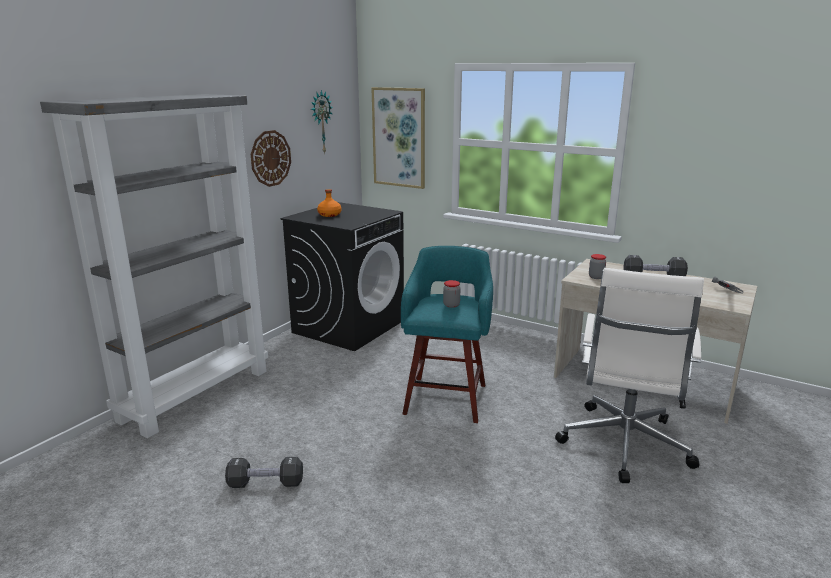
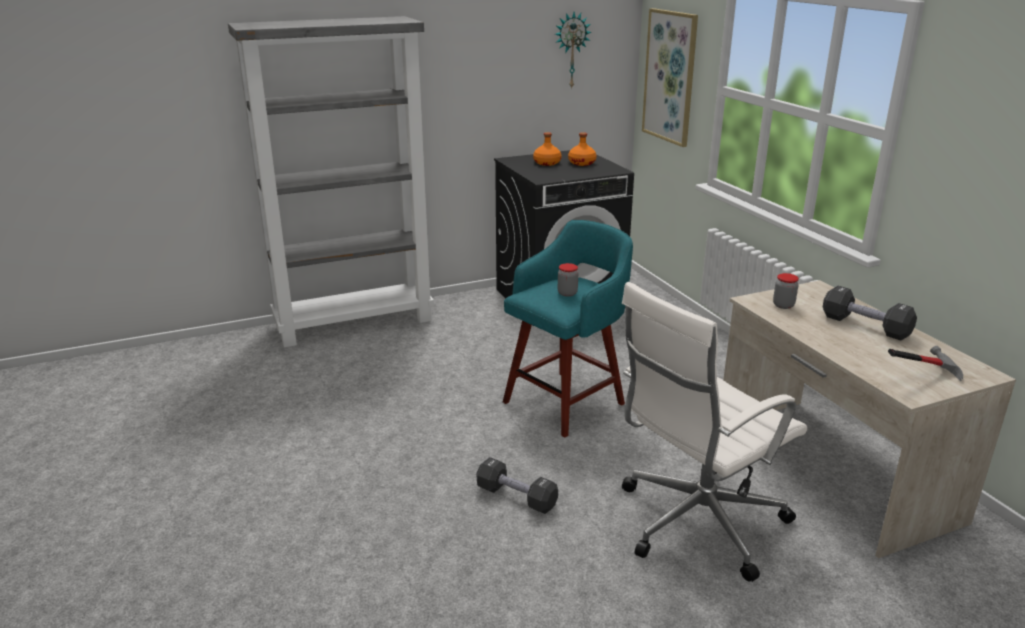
camera: 35 degrees right, 5 degrees up
black dumbbell [225,457,303,488] -> black dumbbell moved to [477,457,558,514]
wall clock [251,130,291,187] -> none
none -> orange bottle [568,132,597,166]

